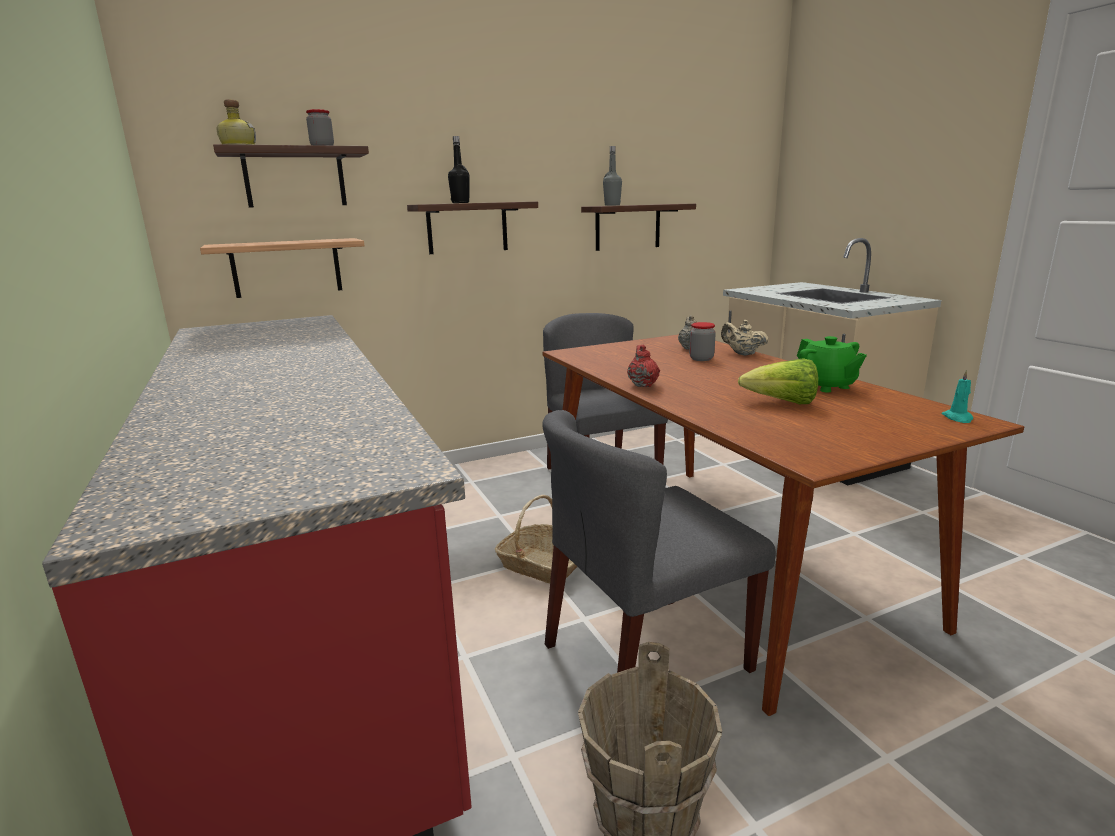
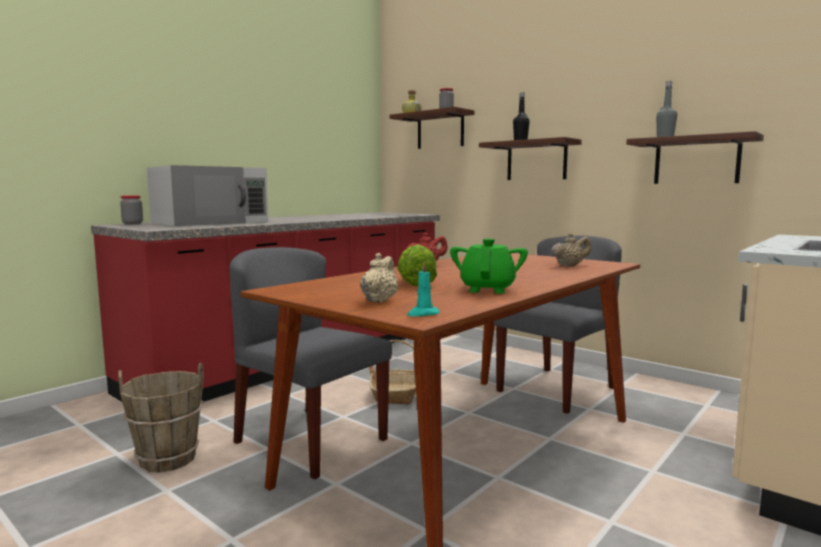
camera: 65 degrees right, 10 degrees down
shelf [200,238,364,298] -> none
jar [689,322,716,361] -> jar moved to [120,196,143,224]
beige teapot [721,320,768,356] -> beige teapot moved to [361,253,398,303]
green teapot [797,336,867,392] -> green teapot turned 150 degrees clockwise [450,239,528,294]
none -> white microwave [147,165,268,226]

